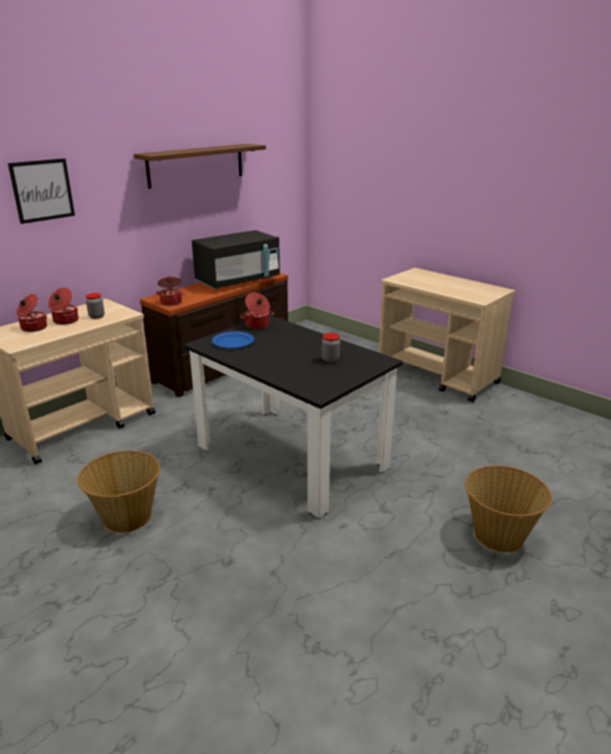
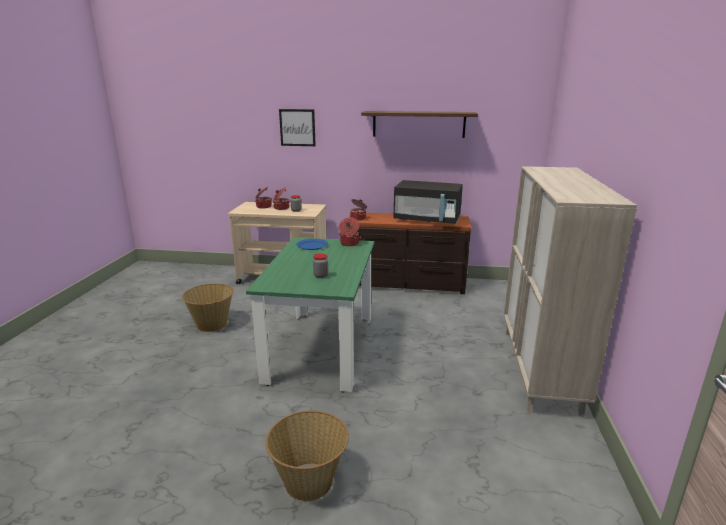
camera: 55 degrees right, 5 degrees down
black dining table [184,316,403,518] -> green dining table [246,237,374,392]
beige cart [379,268,515,402] -> beige cabinet [504,166,637,417]

